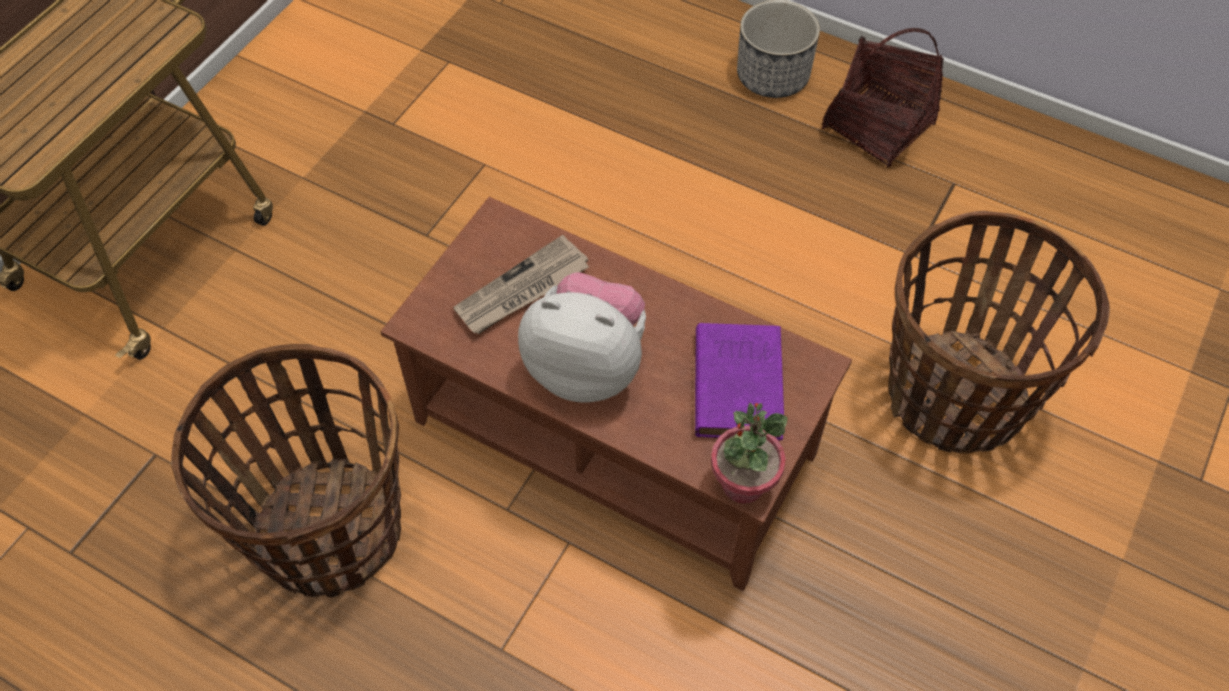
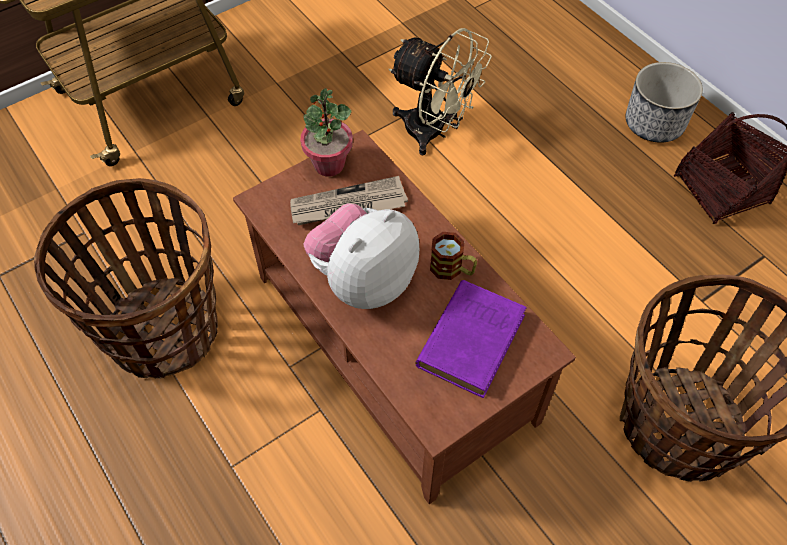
camera: 25 degrees right, 0 degrees up
plush toy [518,272,646,403] -> plush toy turned 90 degrees counterclockwise [303,203,419,309]
potted plant [711,403,787,504] -> potted plant moved to [300,88,353,177]
none -> beige fan [389,28,492,156]
none -> mug [430,232,477,280]

